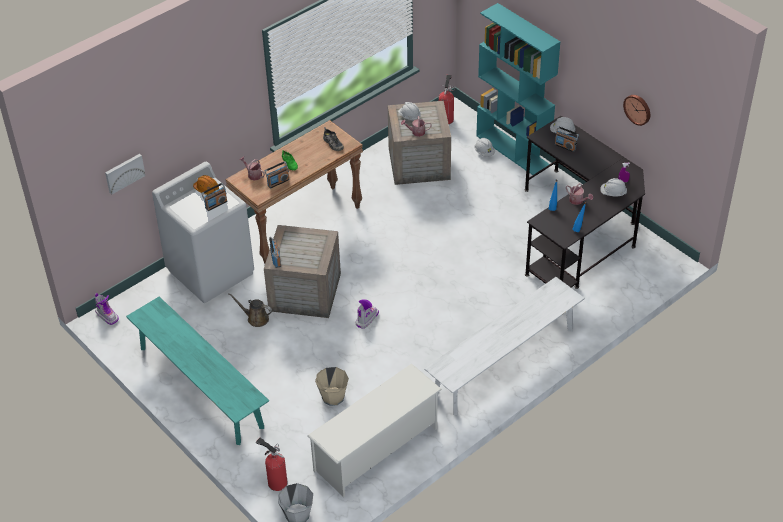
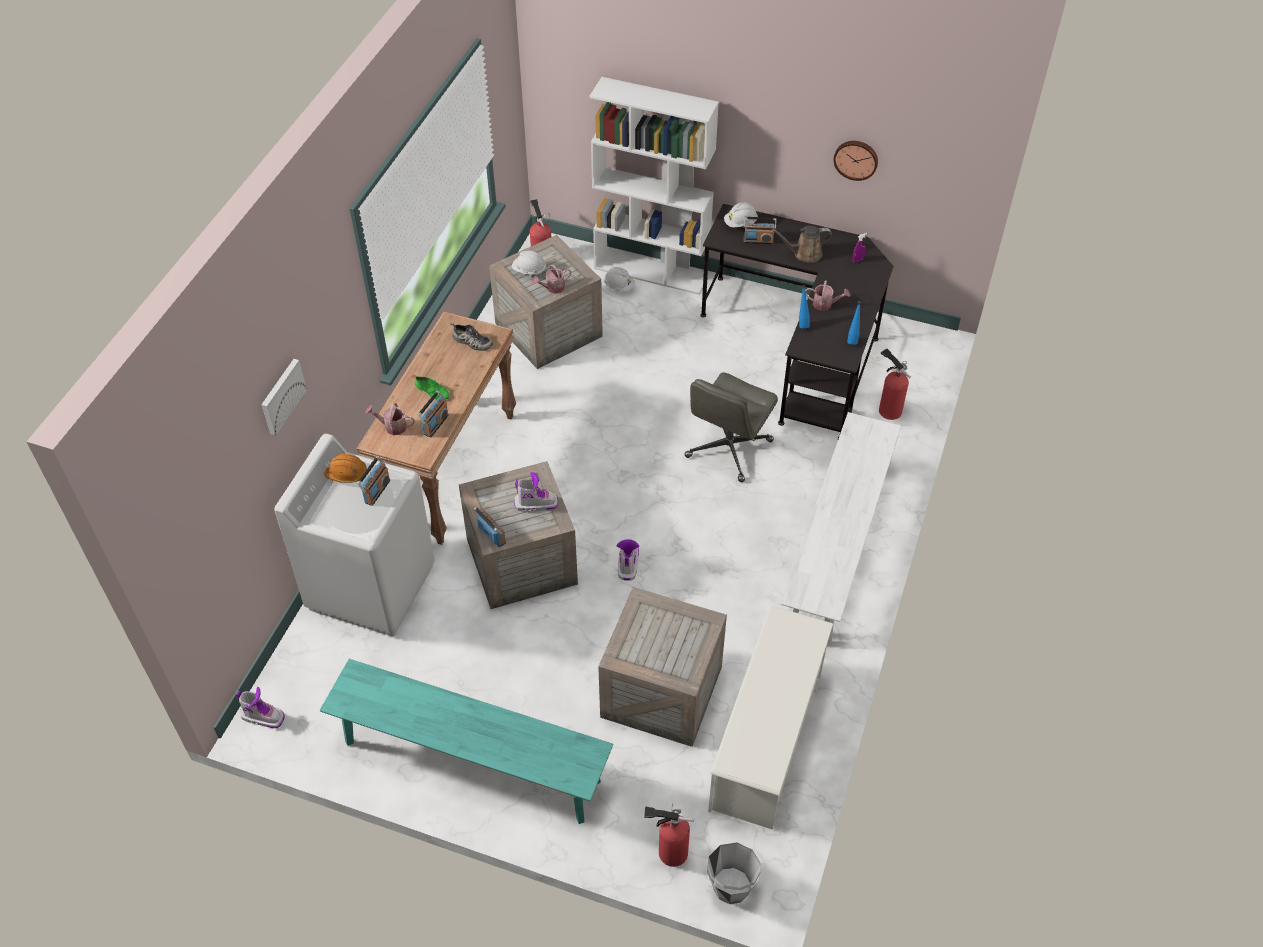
camera: 30 degrees left, 5 degrees up
picture [105,154,146,195] -> picture moved to [261,359,307,436]
brown watering can [228,293,272,327] -> brown watering can moved to [772,226,832,263]
beige bucket [315,367,349,406] -> crate [598,587,727,747]
turquoise bookcase [476,3,560,175] -> white bookcase [589,77,719,295]
white hard hat [600,178,627,196] -> none
none -> boot [514,472,558,512]
none -> grey office chair [685,372,778,482]
none -> fire extinguisher [879,349,911,420]

